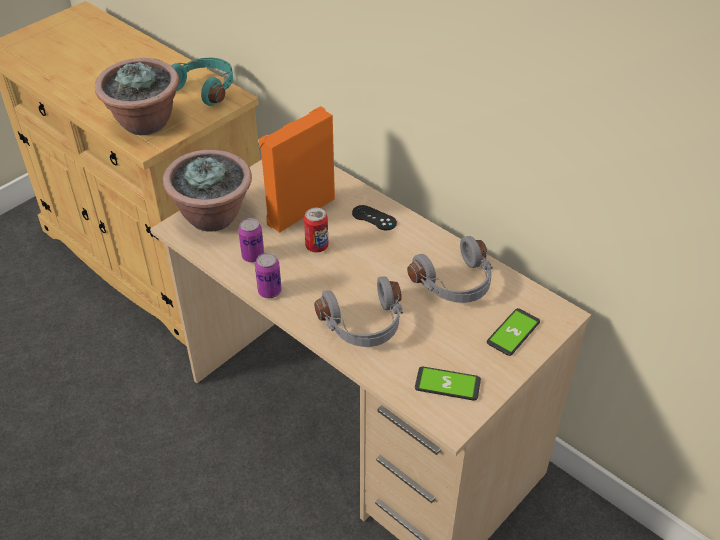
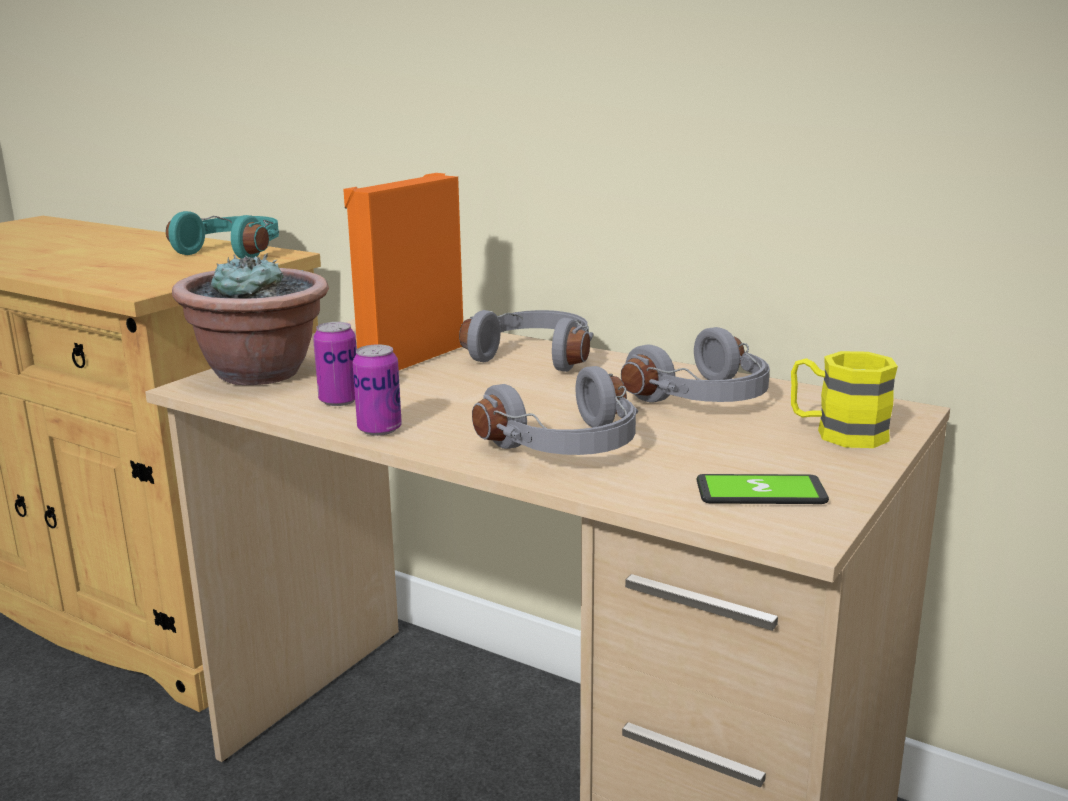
camera: 10 degrees left, 25 degrees down
potted plant [95,58,179,135] -> none
can [304,208,329,252] -> none
black game controller [352,205,397,230] -> grey headphones [459,310,593,372]
phone [487,308,540,356] -> yellow mug [791,351,898,448]

